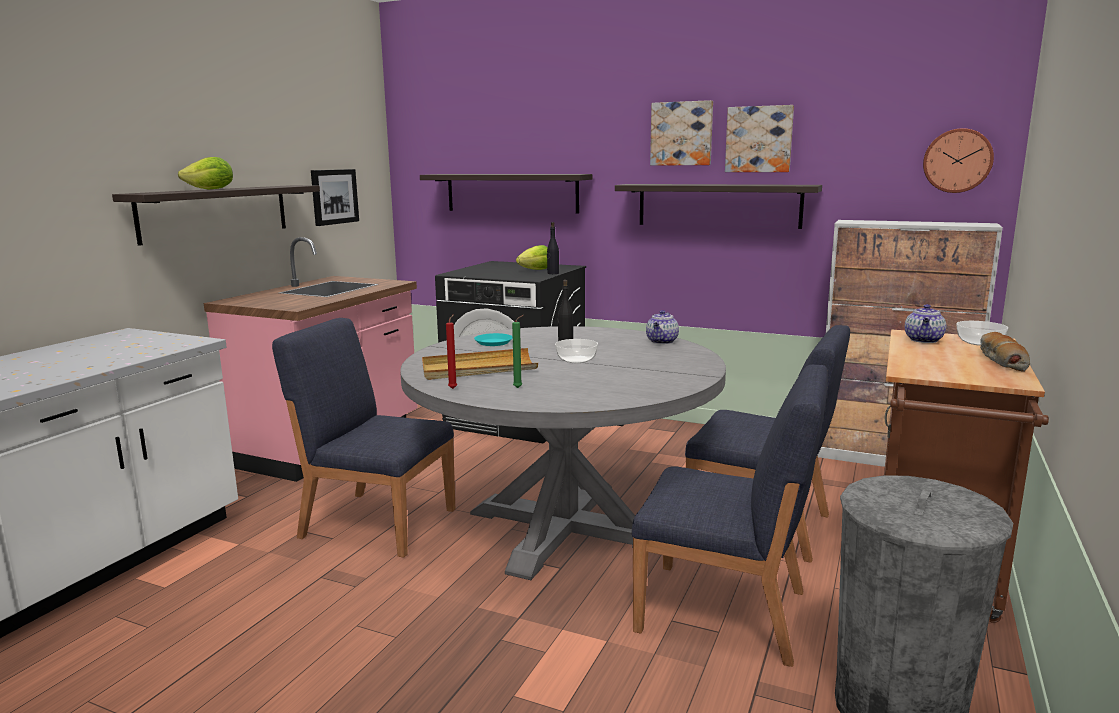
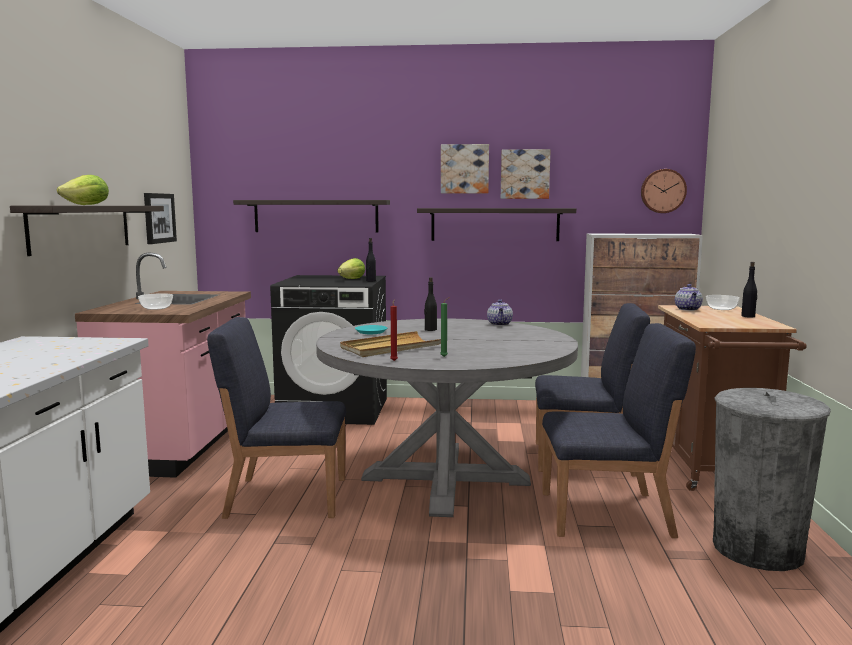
camera: 20 degrees left, 5 degrees down
bowl [555,339,598,363] -> bowl moved to [138,293,173,310]
bread [980,332,1030,372] -> black bottle [741,262,757,318]

